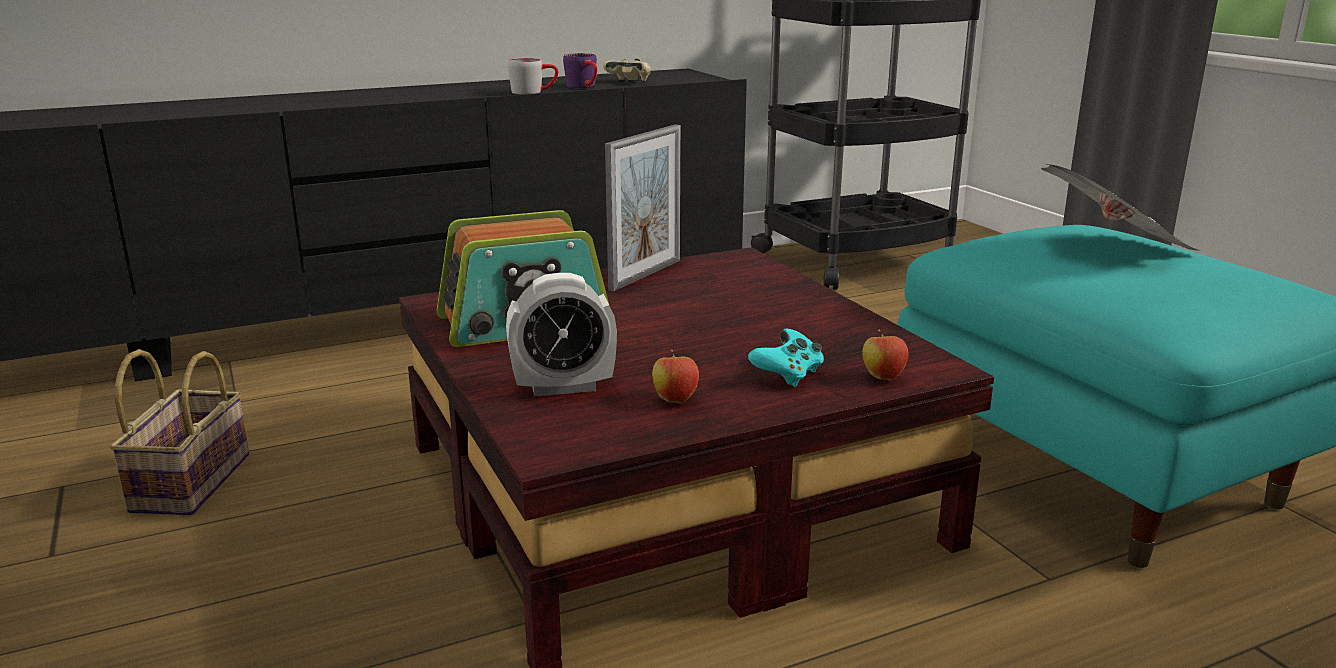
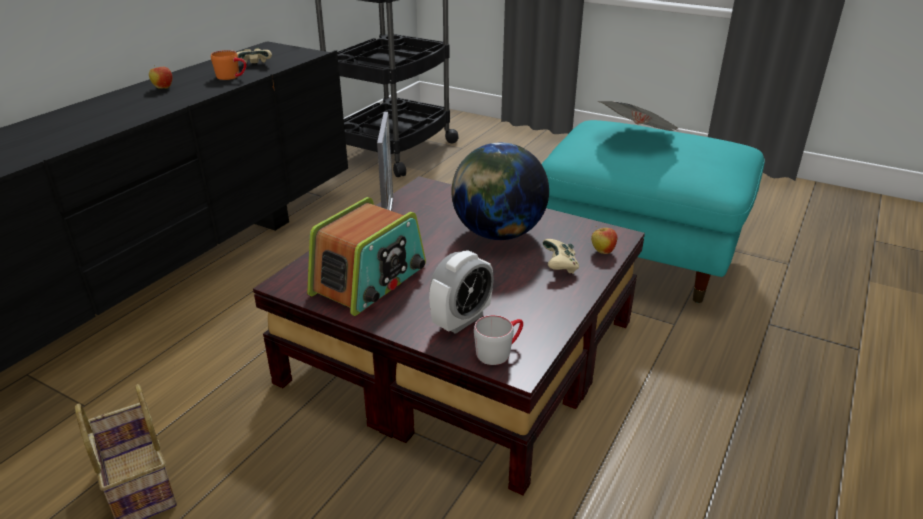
camera: 35 degrees left, 10 degrees up
grey mug [508,58,558,94] -> grey mug moved to [474,315,523,365]
purple mug [563,53,597,88] -> orange mug [211,50,246,80]
apple [652,350,699,403] -> apple moved to [149,65,173,89]
turquoise game controller [748,329,824,387] -> beige game controller [542,239,579,274]
none -> globe [451,142,549,240]

